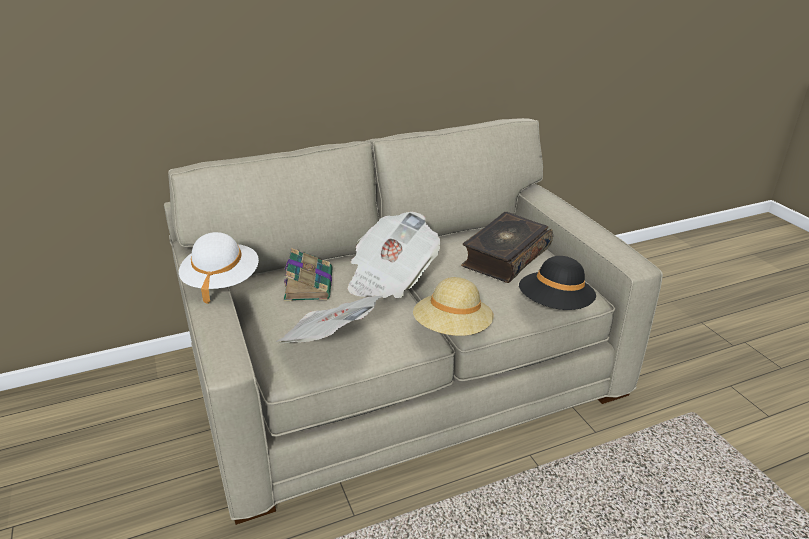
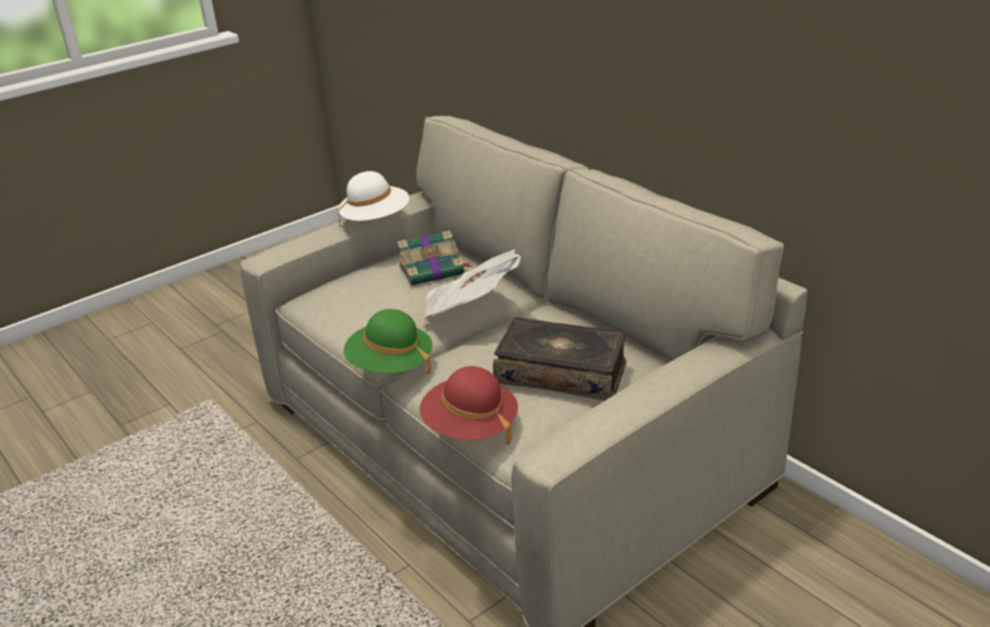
camera: 75 degrees right, 0 degrees up
newspaper [276,295,383,343] -> none
beige hat [413,277,494,336] -> green hat [344,309,432,374]
black hat [519,256,596,310] -> red hat [419,366,518,445]

